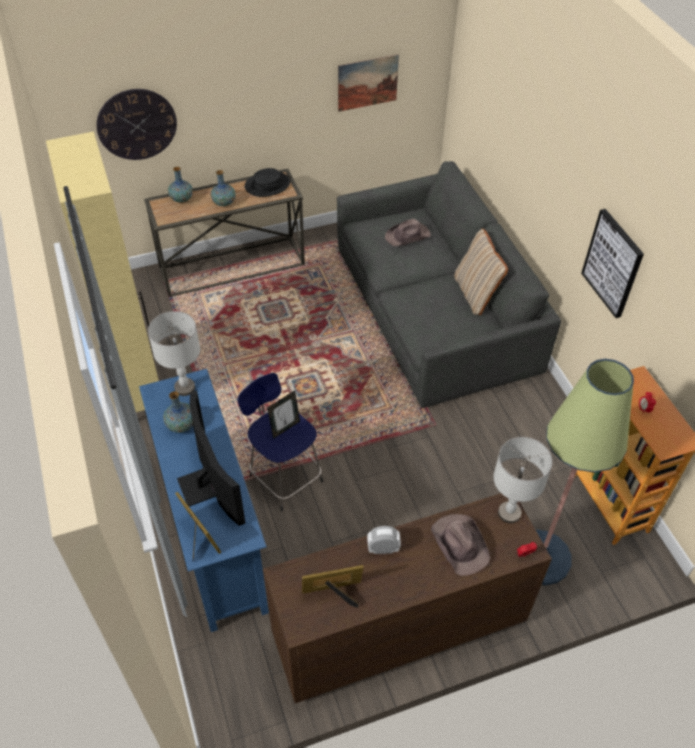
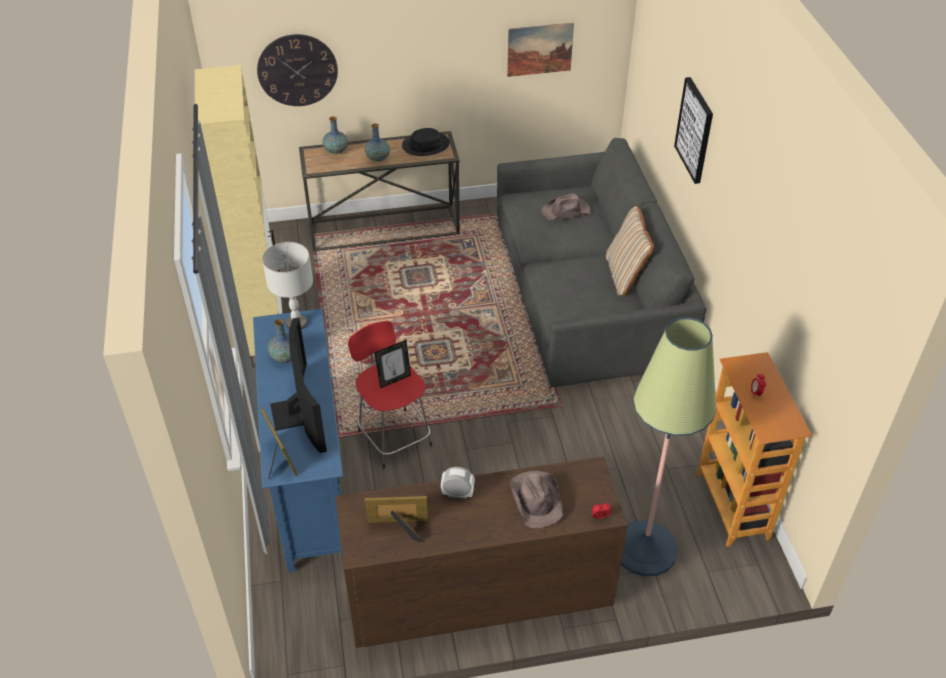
camera: 10 degrees right, 5 degrees down
blue stool [238,373,323,511] -> red stool [348,321,432,469]
grey table lamp [493,437,553,523] -> none
picture [581,209,644,318] -> picture moved to [674,77,713,184]

